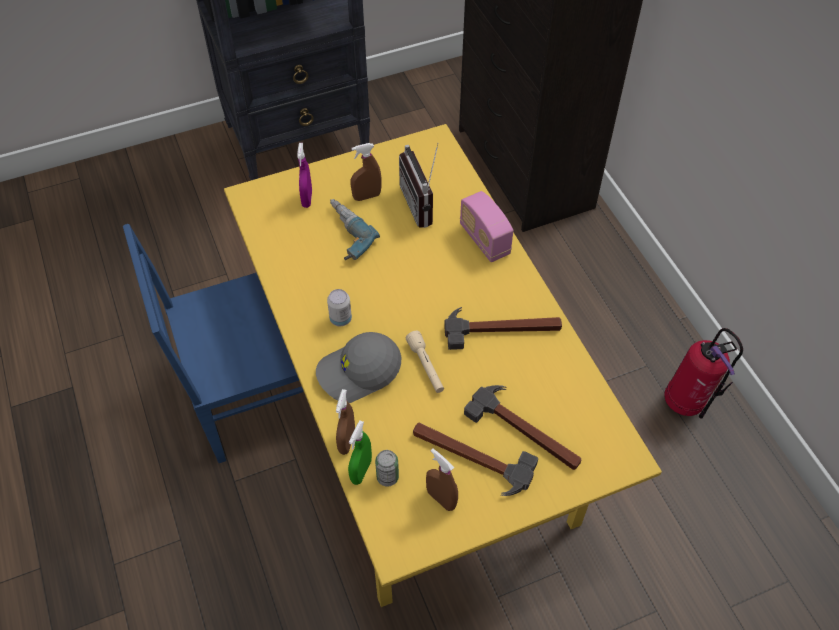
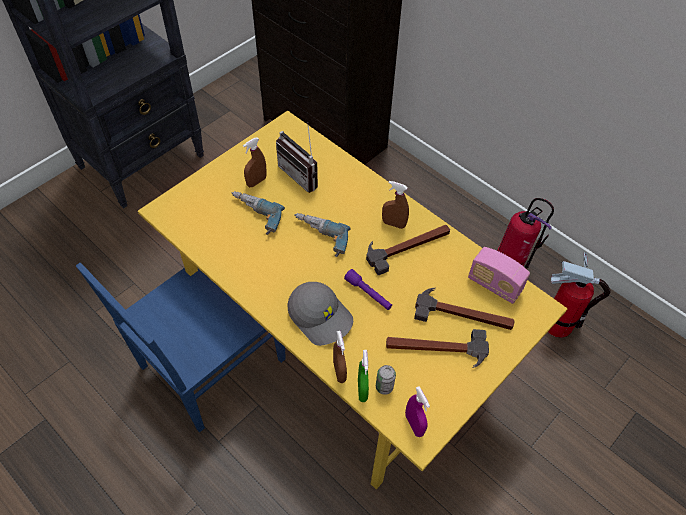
camera: 25 degrees left, 0 degrees up
purple spray bottle [297,143,312,208] -> purple spray bottle moved to [405,386,430,437]
grey cap [316,332,401,403] -> grey cap turned 90 degrees counterclockwise [287,282,353,346]
can [327,289,352,326] -> none
beige flashlight [406,331,444,393] -> purple flashlight [344,269,392,310]
brown spray bottle [426,448,458,511] -> brown spray bottle moved to [382,181,409,229]
radio [460,191,514,262] -> radio moved to [468,247,530,304]
none -> power drill [295,213,351,257]
none -> fire extinguisher [548,252,611,338]

